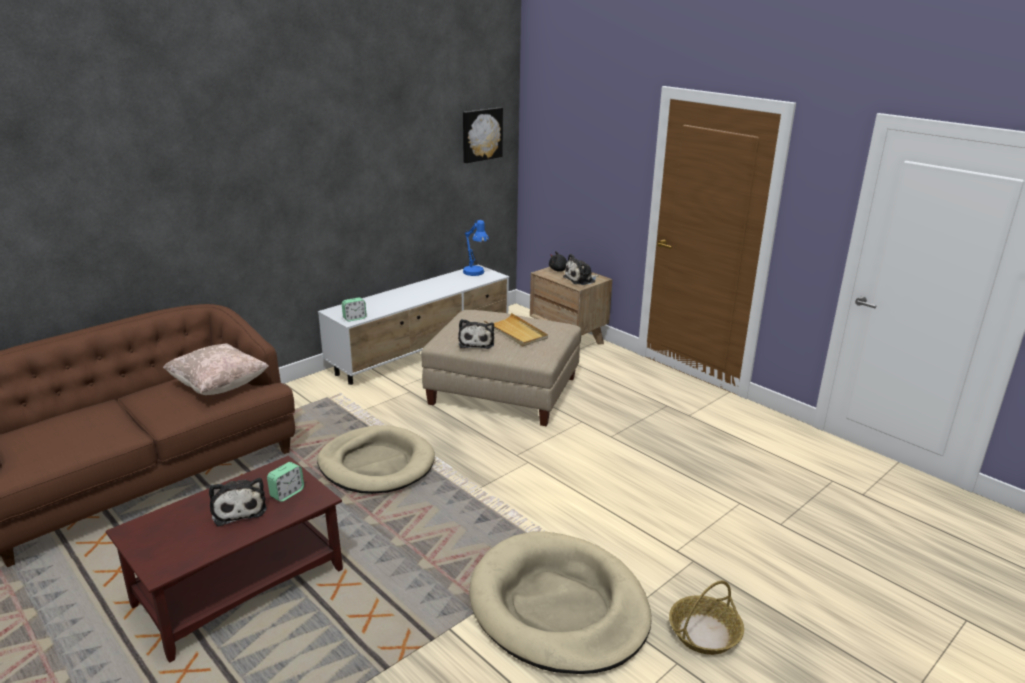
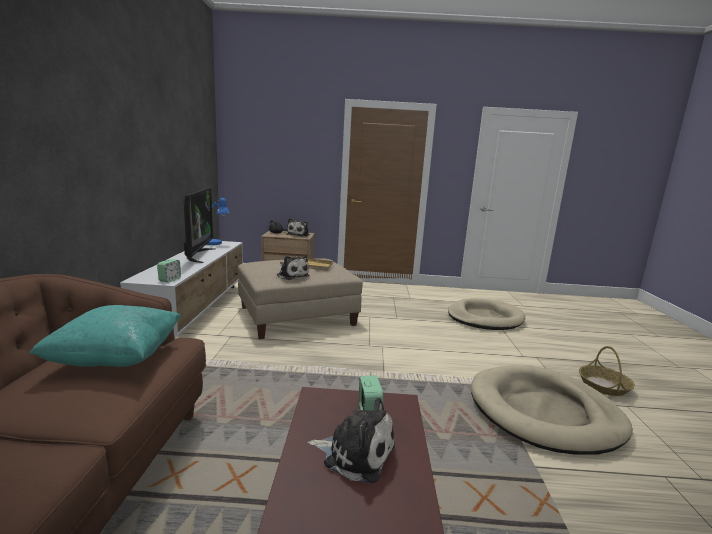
camera: 45 degrees left, 10 degrees down
beige pillow [163,344,269,395] -> turquoise pillow [29,305,181,367]
beige dog bed [317,425,435,494] -> beige dog bed moved to [448,298,525,330]
picture [463,107,503,163] -> none
none -> television [184,188,215,263]

